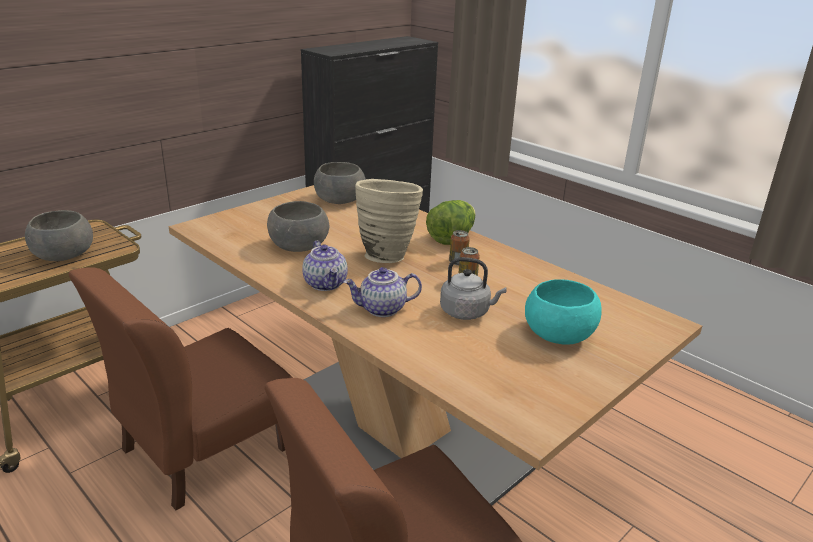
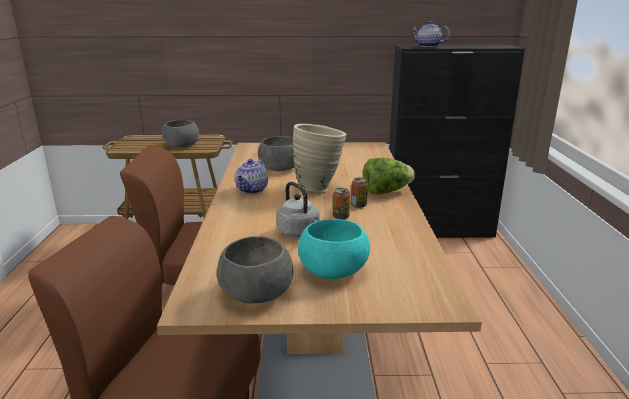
camera: 45 degrees right, 5 degrees down
grey bowl [314,162,366,204] -> grey bowl moved to [217,236,293,303]
teapot [344,267,422,317] -> teapot moved to [411,21,450,47]

